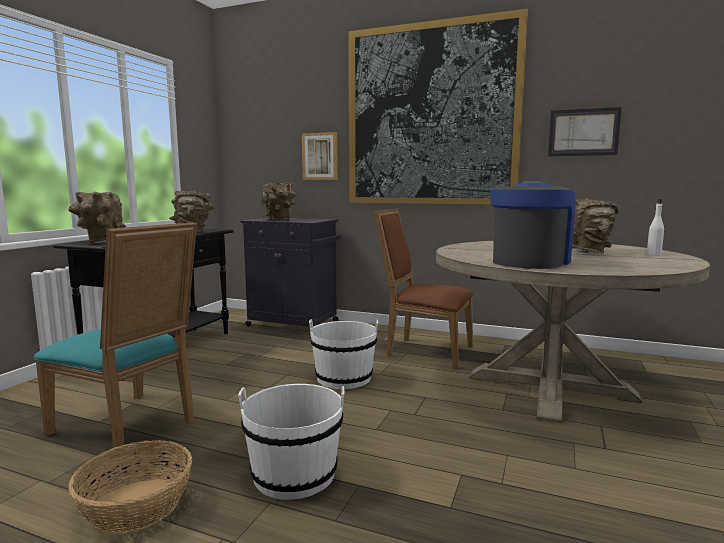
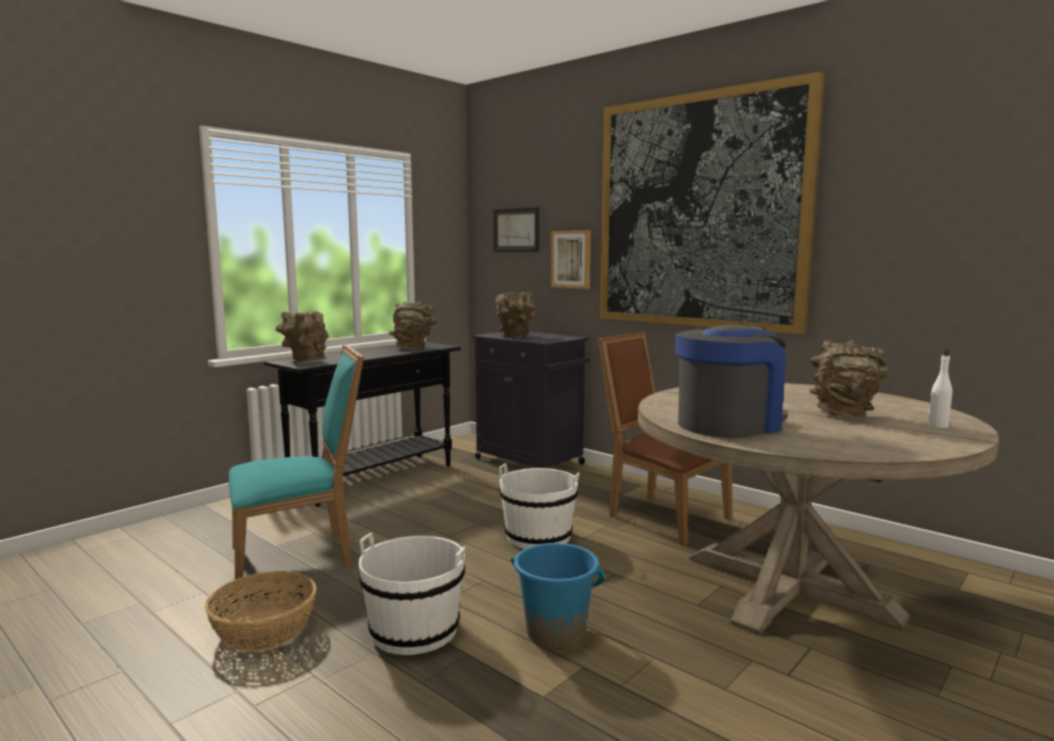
camera: 20 degrees right, 0 degrees up
turquoise chair [34,222,197,458] -> turquoise chair turned 75 degrees counterclockwise [229,344,364,590]
picture [548,107,622,156] -> picture moved to [494,207,539,252]
none -> blue bucket [510,543,604,649]

